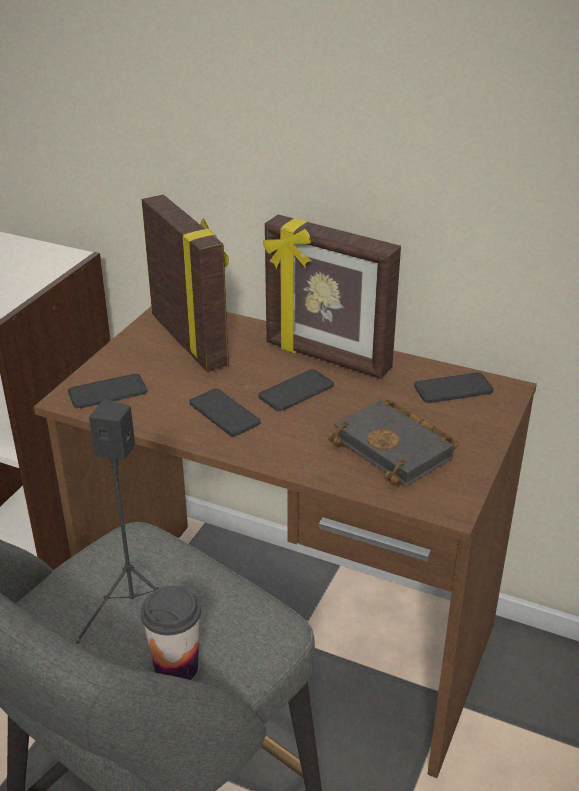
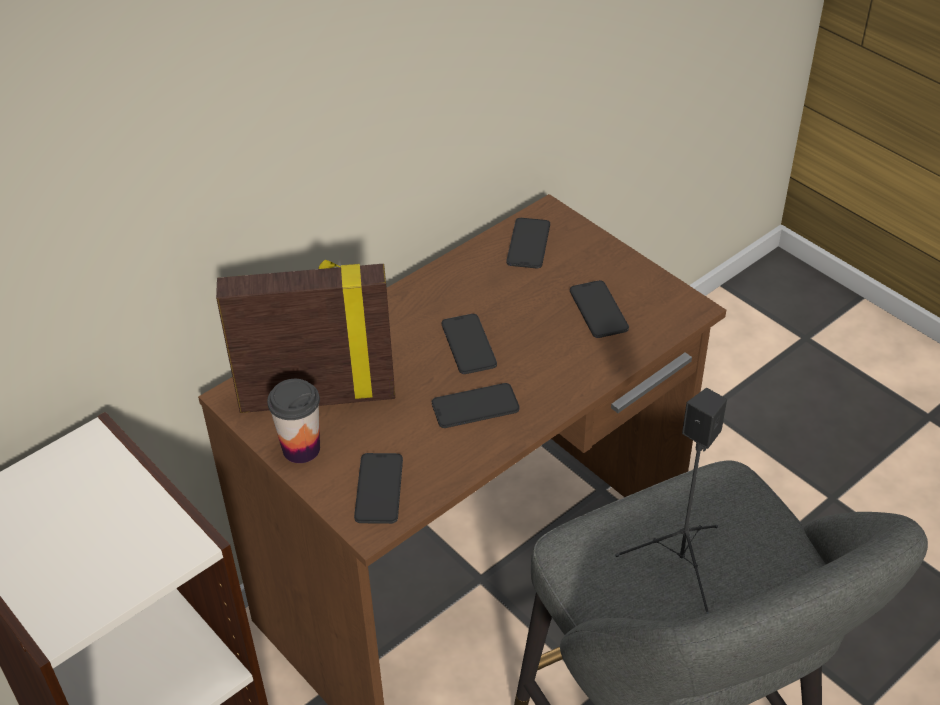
camera: 65 degrees left, 10 degrees up
cup [141,586,201,680] -> cup moved to [267,379,320,463]
picture frame [263,215,401,379] -> none
black book [328,400,458,487] -> phone [570,280,629,338]

